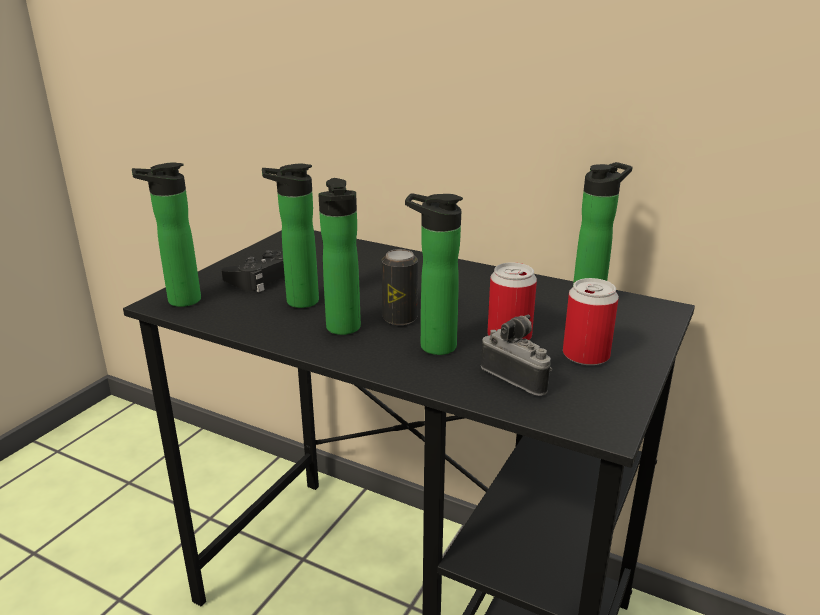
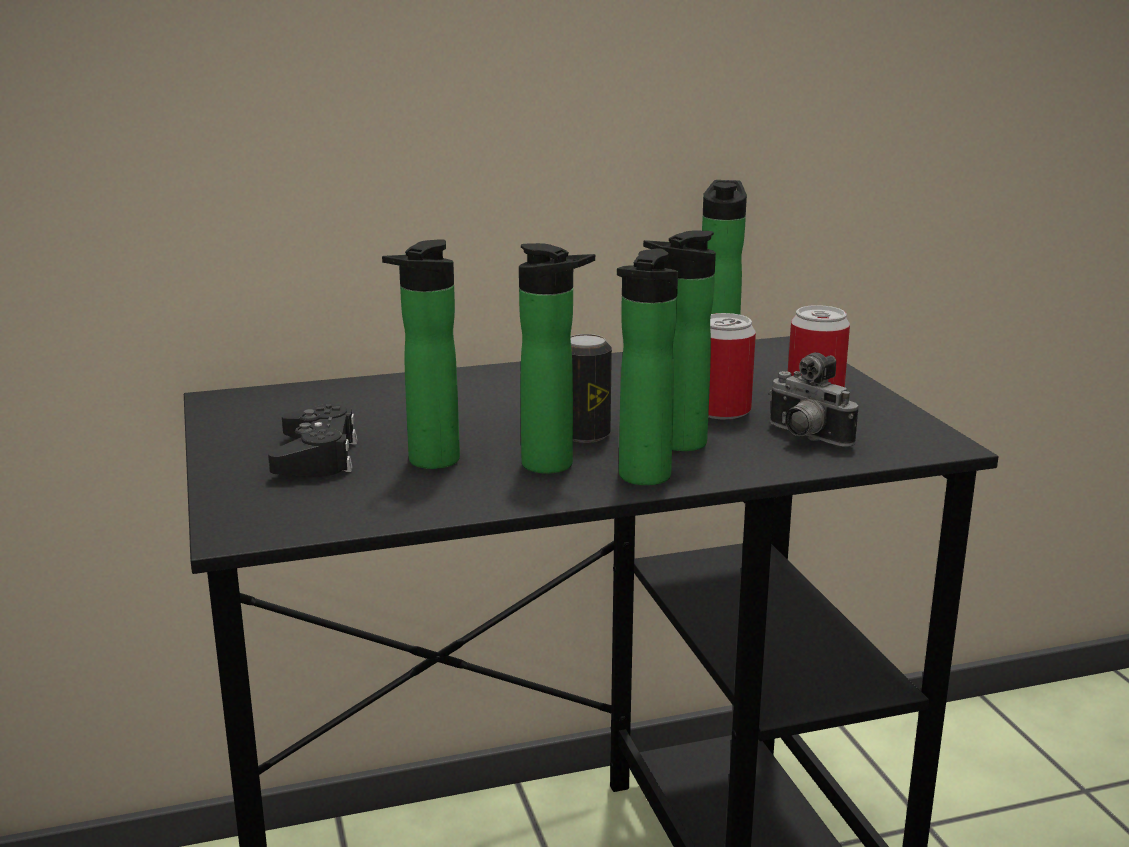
camera: 45 degrees left, 5 degrees down
bottle [132,163,201,307] -> bottle moved to [617,248,678,485]
camera [481,314,553,396] -> camera turned 135 degrees counterclockwise [769,352,858,447]

